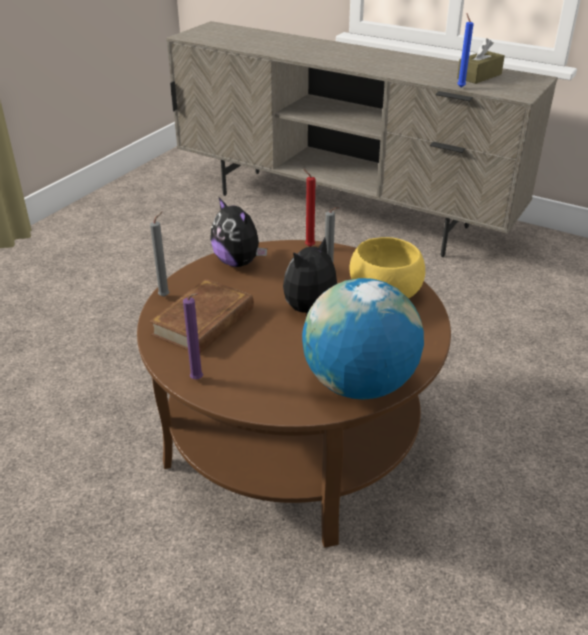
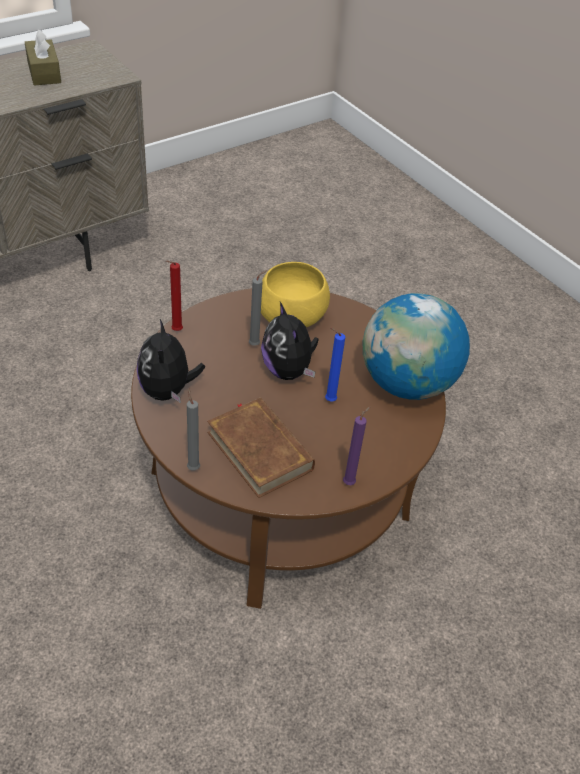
camera: 70 degrees left, 10 degrees up
plush toy [210,198,267,267] -> plush toy turned 105 degrees clockwise [137,319,205,403]
blue candle [457,14,474,88] -> blue candle moved to [325,328,345,402]

